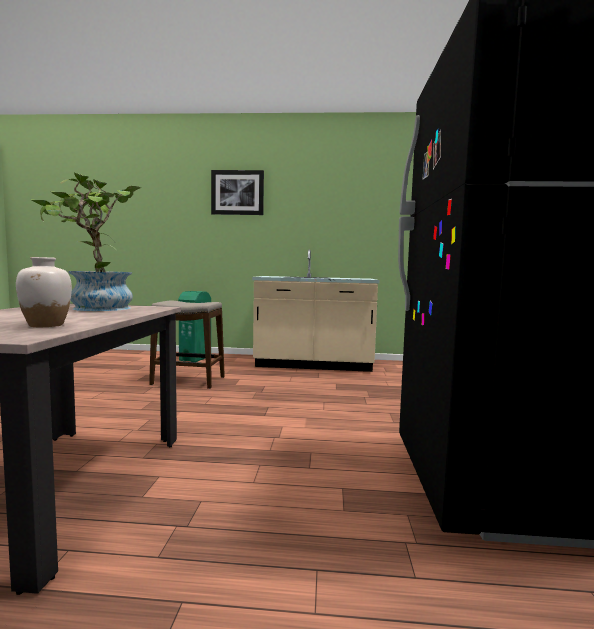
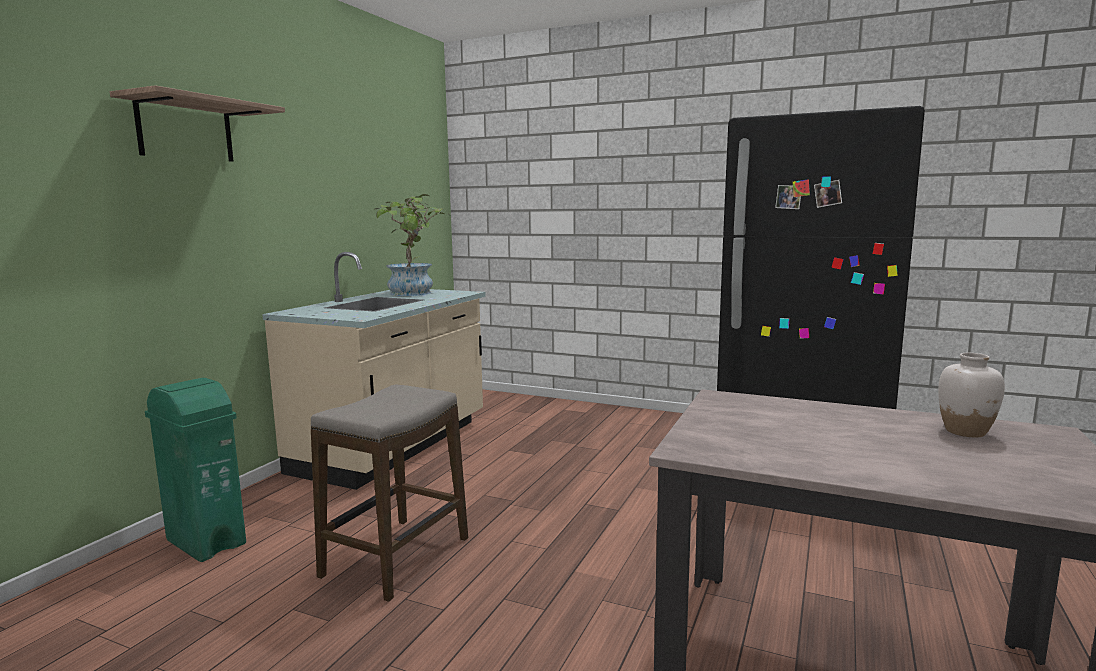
camera: 70 degrees left, 5 degrees up
potted plant [32,173,141,311] -> potted plant moved to [375,194,448,296]
picture [211,170,264,215] -> shelf [110,85,285,162]

